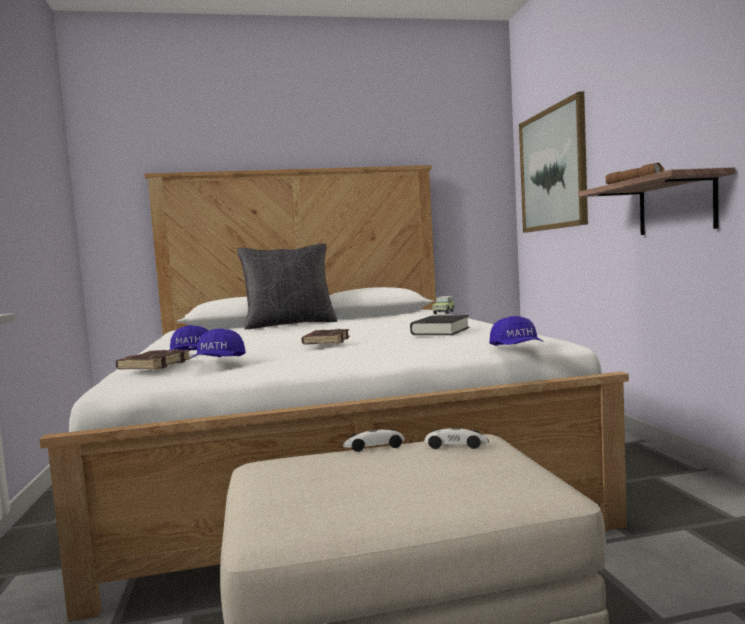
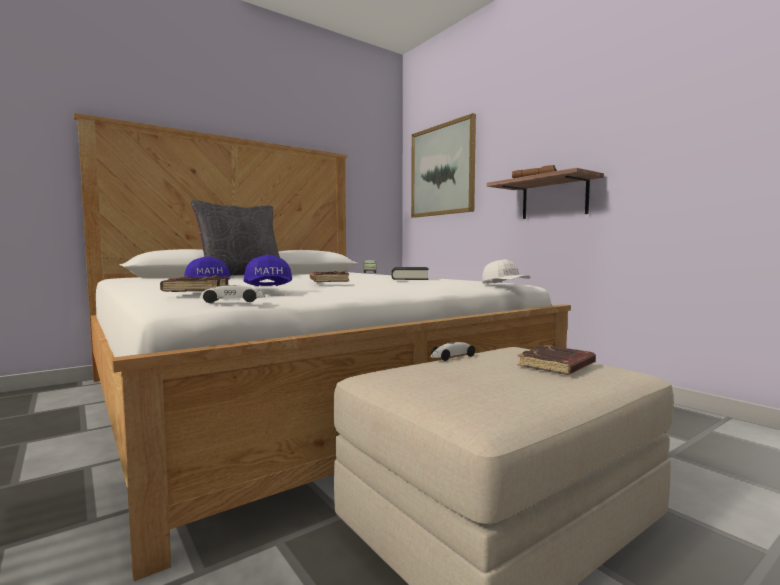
camera: 25 degrees left, 0 degrees up
toy car [424,428,489,449] -> toy car moved to [199,285,265,303]
blue cap [490,316,544,346] -> white cap [482,259,531,284]
none -> brown book [517,345,596,375]

